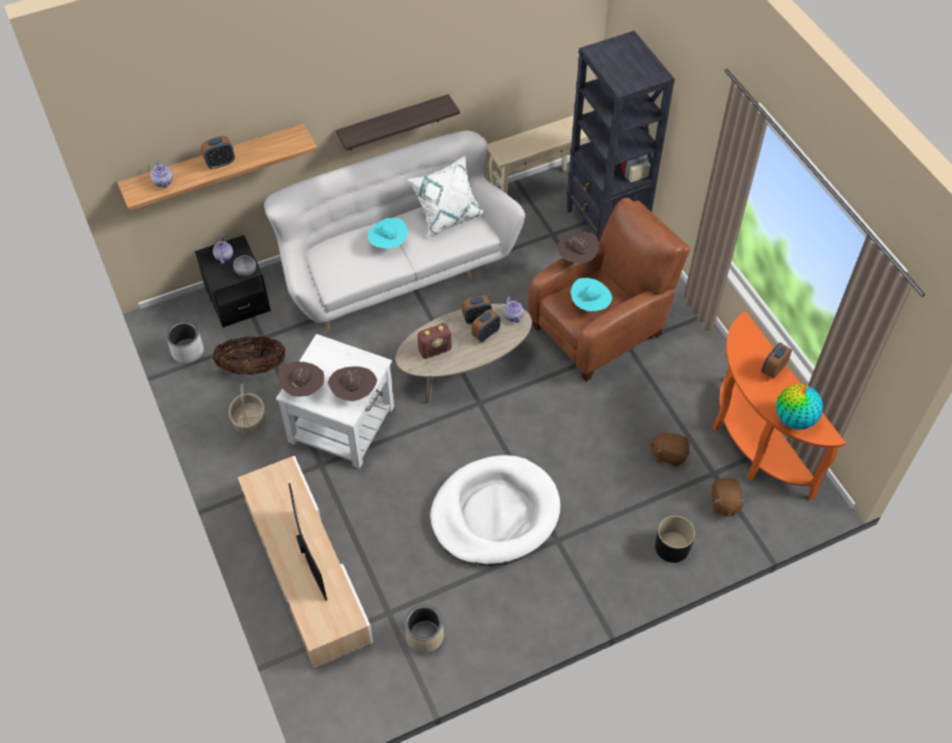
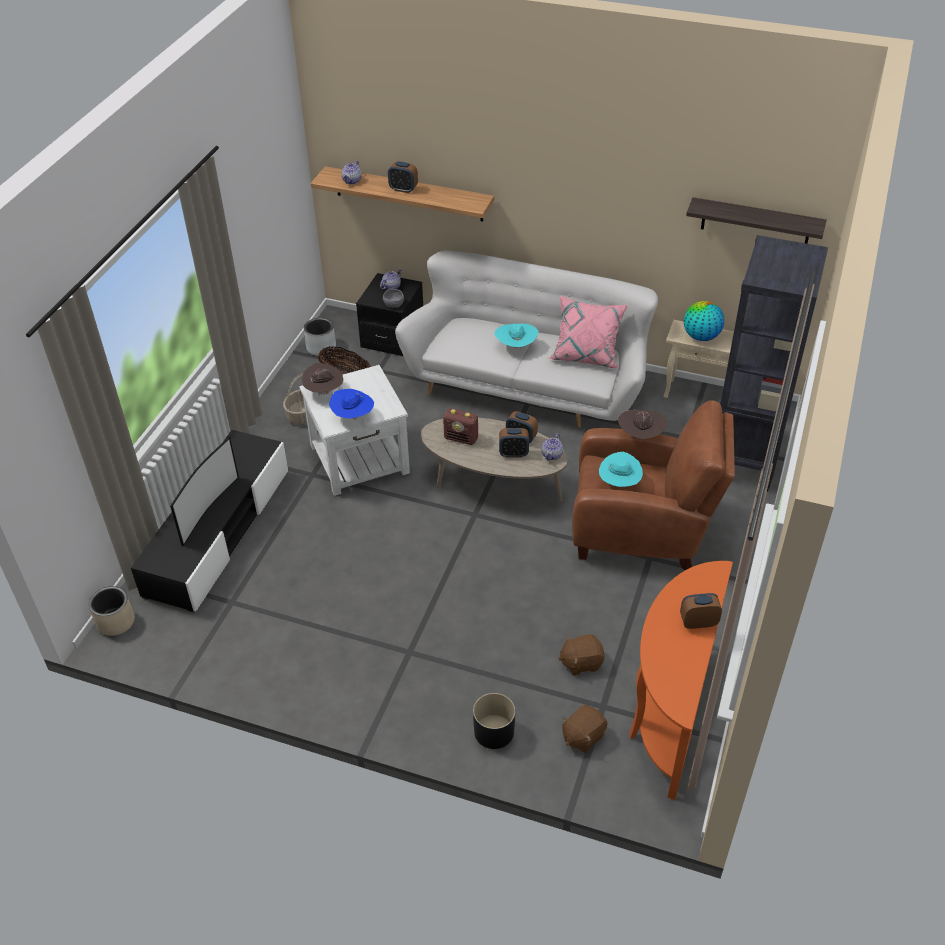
camera: 45 degrees right, 10 degrees down
beige tv stand [237,456,373,669] -> black tv stand [131,430,288,612]
brown hat [328,366,377,401] -> blue hat [329,389,374,419]
shelf [336,94,460,151] -> shelf moved to [686,197,827,244]
beige planter [405,605,444,653] -> beige planter moved to [89,586,135,636]
white pillow [407,155,485,238] -> pink pillow [549,296,628,368]
white dog bed [430,455,561,566] -> none
brown plush toy [649,429,690,467] -> brown plush toy turned 75 degrees counterclockwise [558,634,605,675]
globe [776,384,823,430] -> globe moved to [684,301,724,341]

